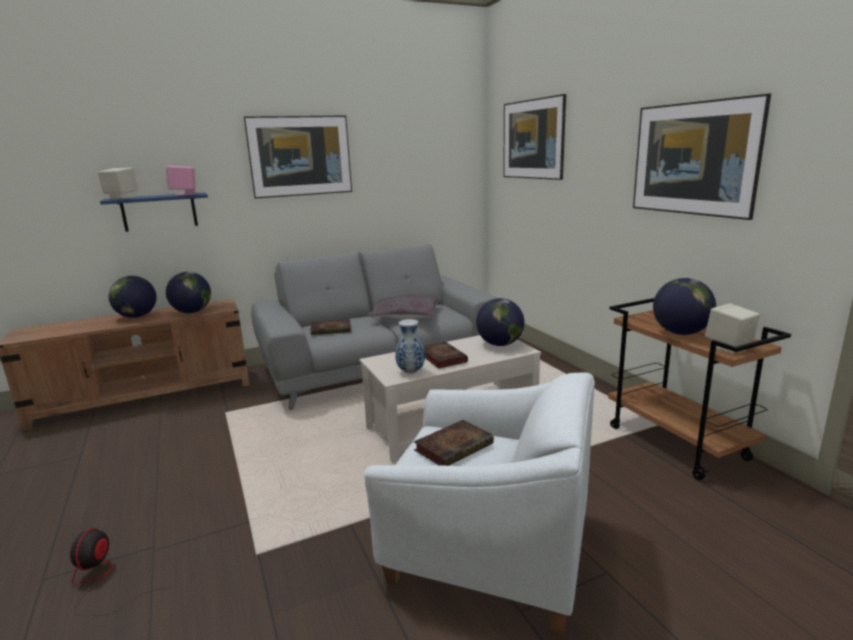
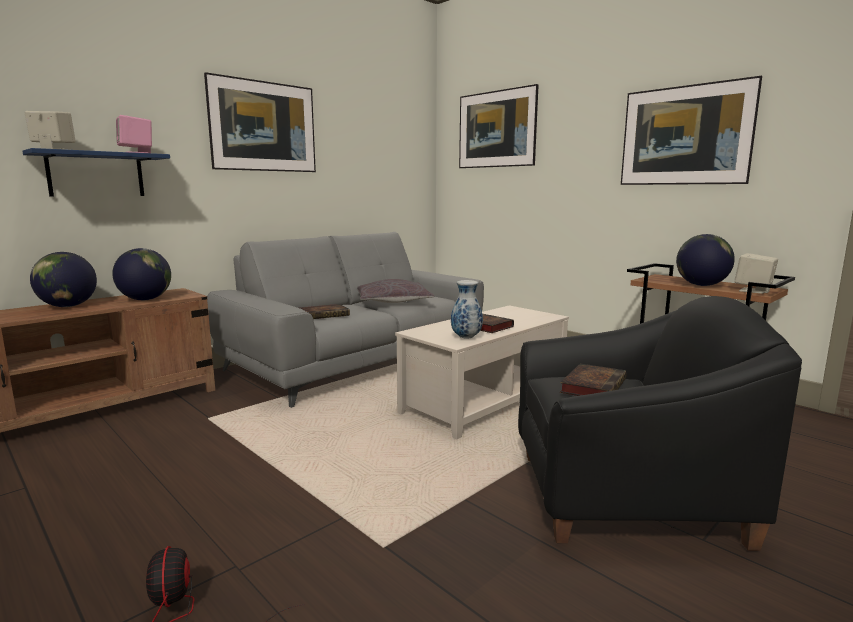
camera: 20 degrees left, 5 degrees down
white armchair [364,373,595,636] -> black armchair [518,296,802,551]
globe [476,298,525,346] -> none

